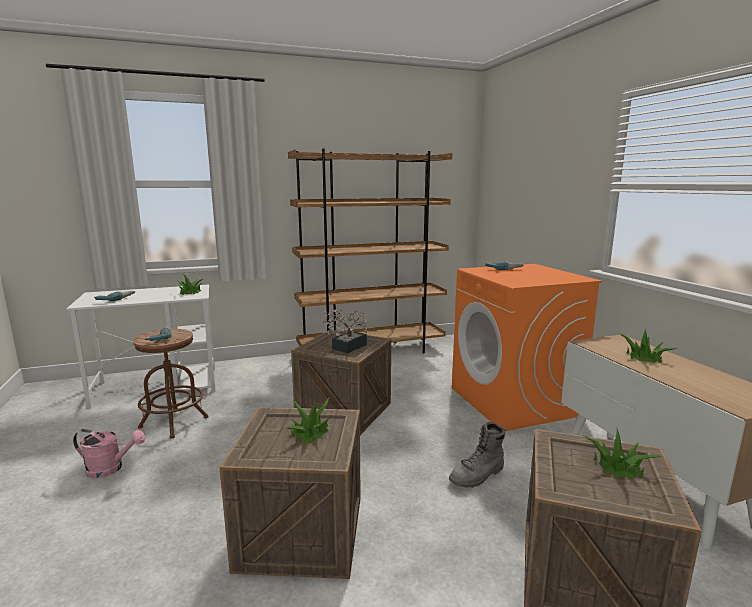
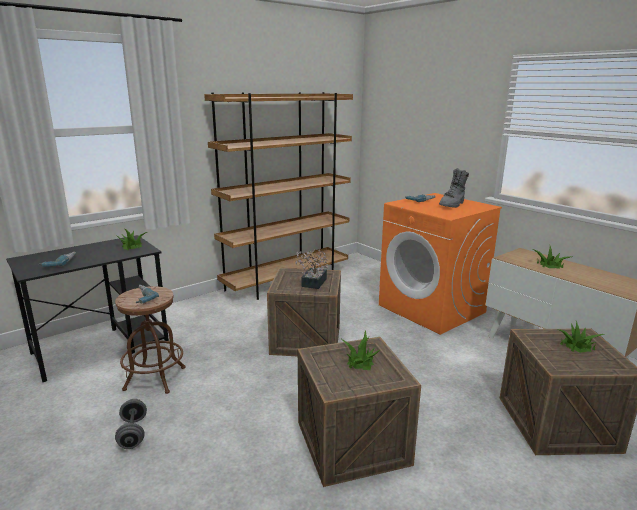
camera: 20 degrees left, 5 degrees up
white desk [66,285,215,409] -> black desk [6,235,169,382]
pink watering can [73,429,145,478] -> grey dumbbell [115,399,147,449]
grey boot [449,422,506,488] -> grey boot moved to [439,168,469,208]

